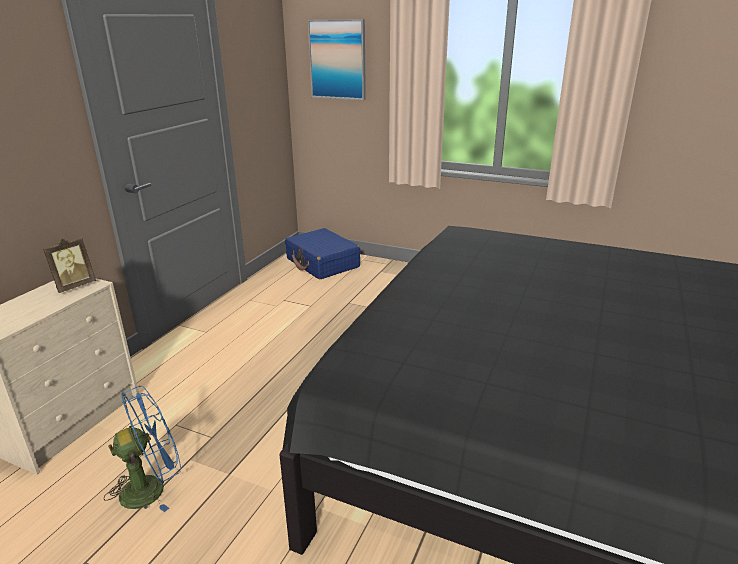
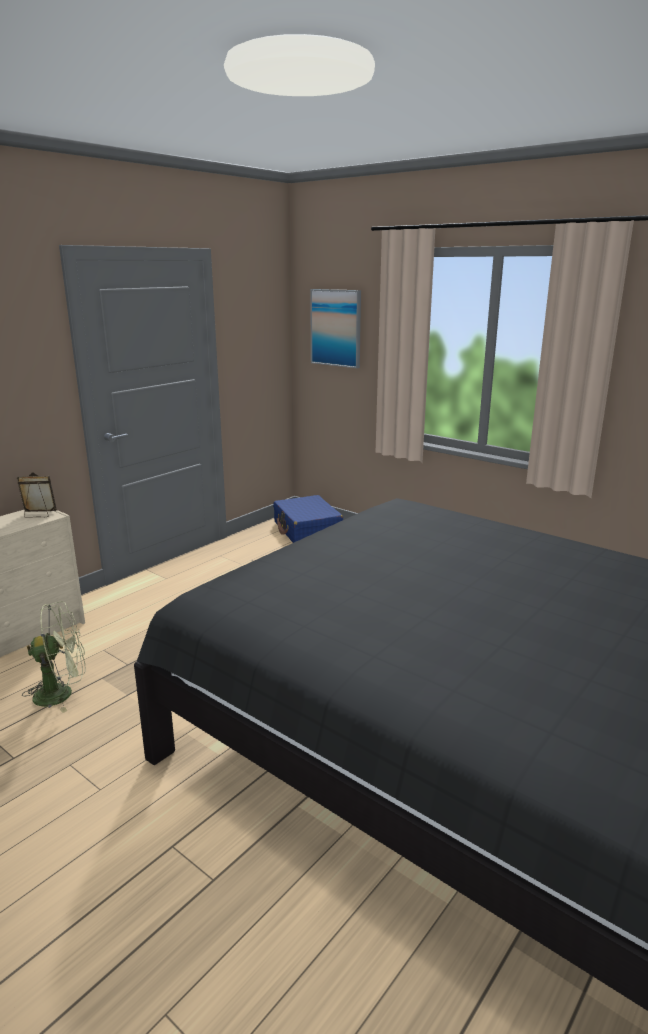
camera: 15 degrees right, 5 degrees down
picture frame [43,238,96,293] -> picture frame turned 150 degrees counterclockwise [17,472,57,518]
blue fan [104,386,181,512] -> green fan [22,601,86,713]

